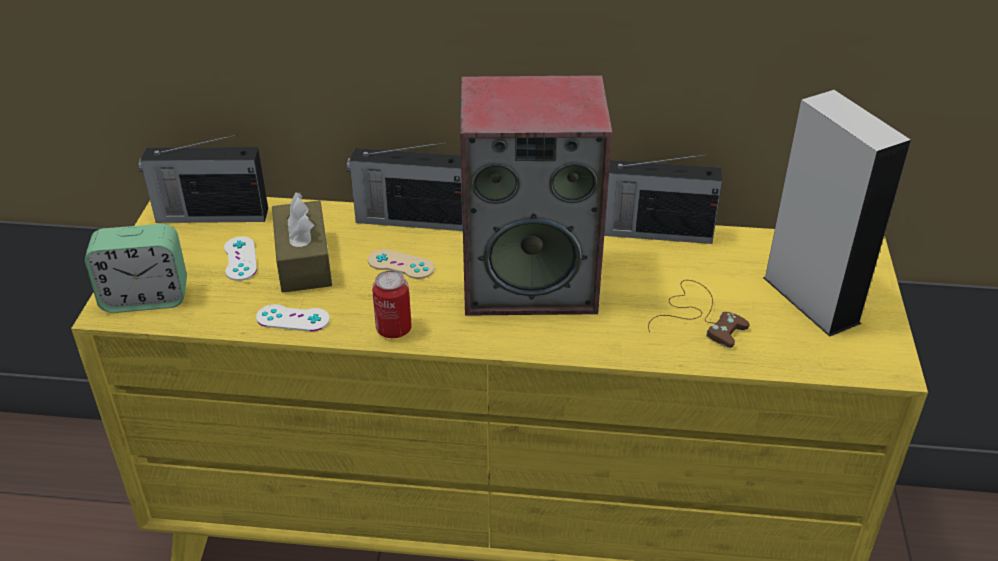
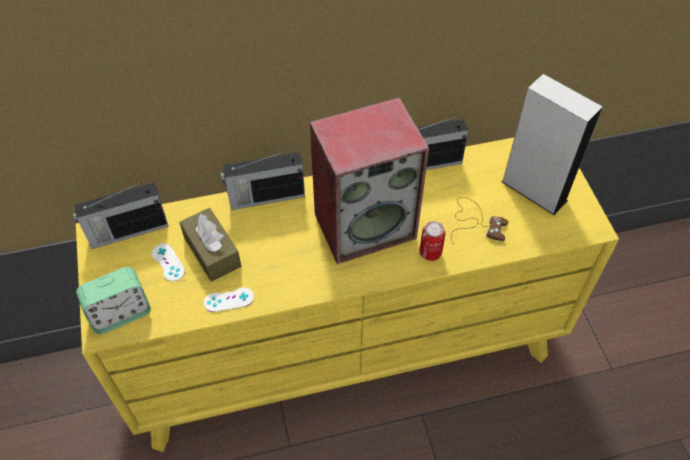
camera: 20 degrees left, 15 degrees up
beige game controller [368,249,434,279] -> none
can [372,270,412,338] -> can moved to [419,221,446,261]

